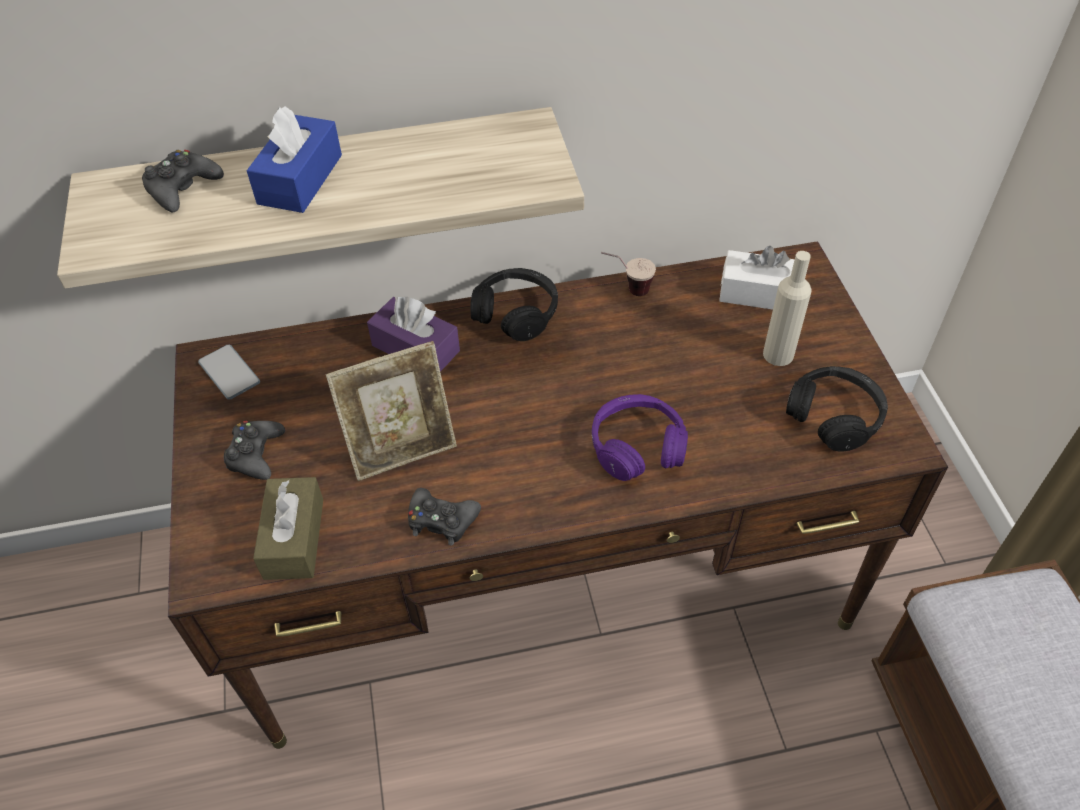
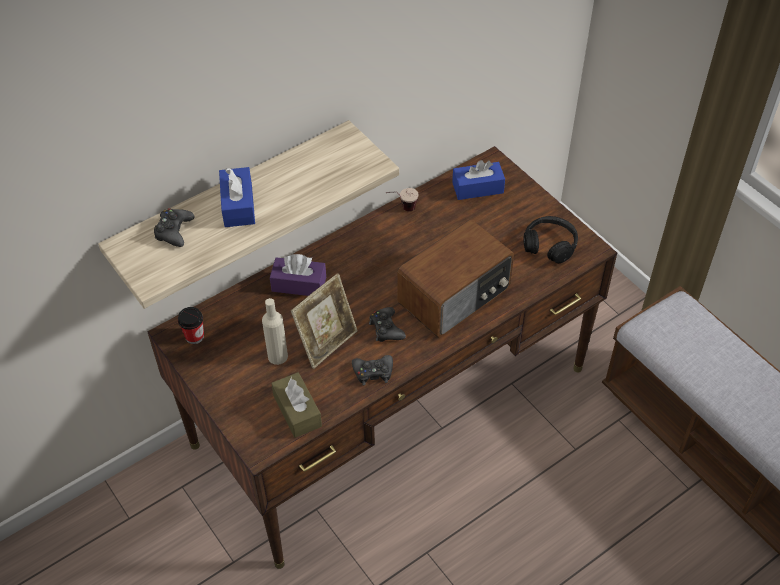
camera: 25 degrees left, 0 degrees up
phone [198,344,260,400] -> cup [178,307,204,344]
black game controller [224,421,285,480] -> black game controller moved to [369,307,406,342]
black headphones [470,268,558,341] -> none
purple headphones [592,394,688,481] -> radio [397,219,514,338]
white tissue box [719,246,795,310] -> blue tissue box [452,160,505,200]
beige bottle [763,251,812,366] -> beige bottle moved to [262,298,288,365]

